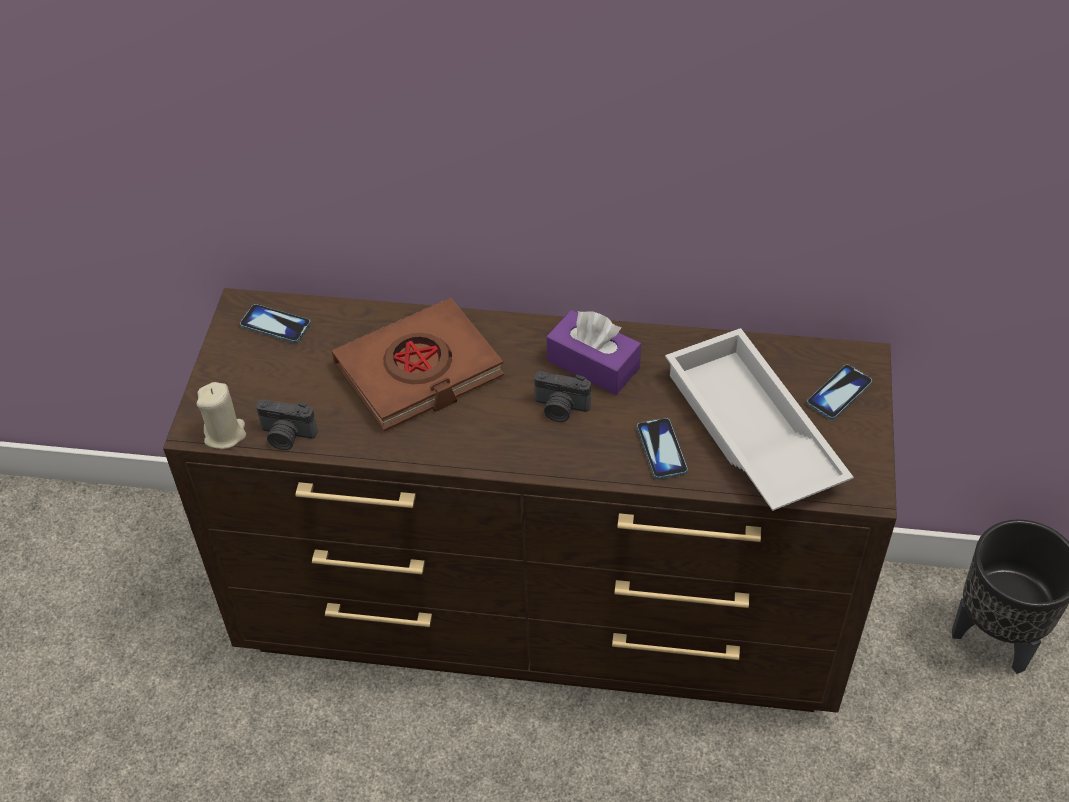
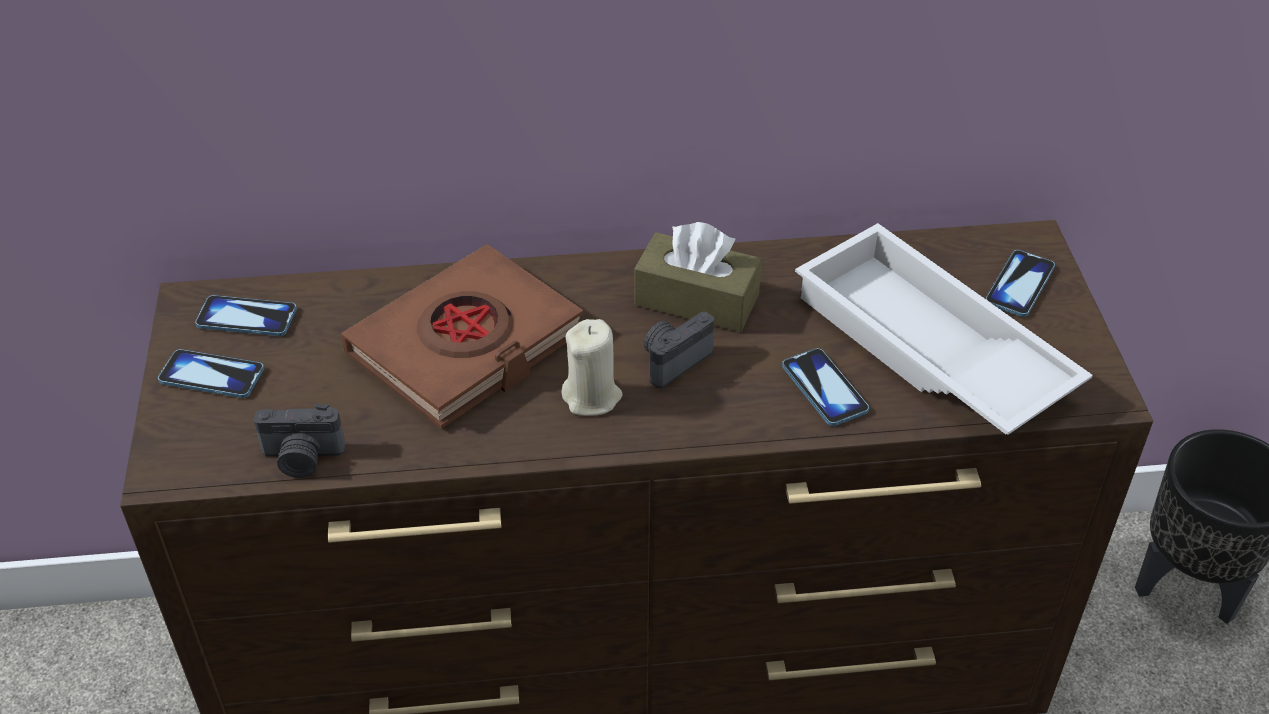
camera: 15 degrees left, 5 degrees down
beige candle [197,382,246,449] -> beige candle moved to [561,319,623,416]
camera [534,371,591,422] -> camera turned 135 degrees clockwise [644,312,714,388]
purple tissue box [547,310,641,395] -> brown tissue box [634,222,762,332]
none -> phone [158,349,264,398]

